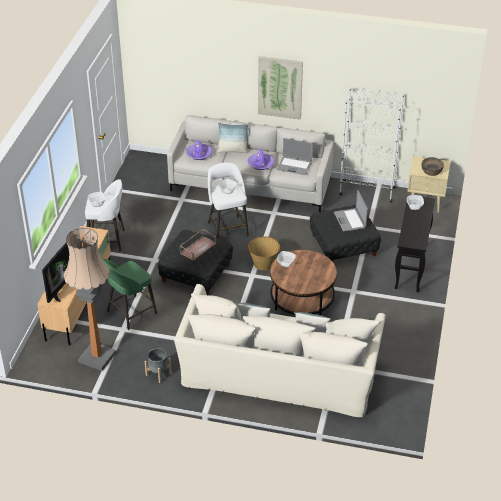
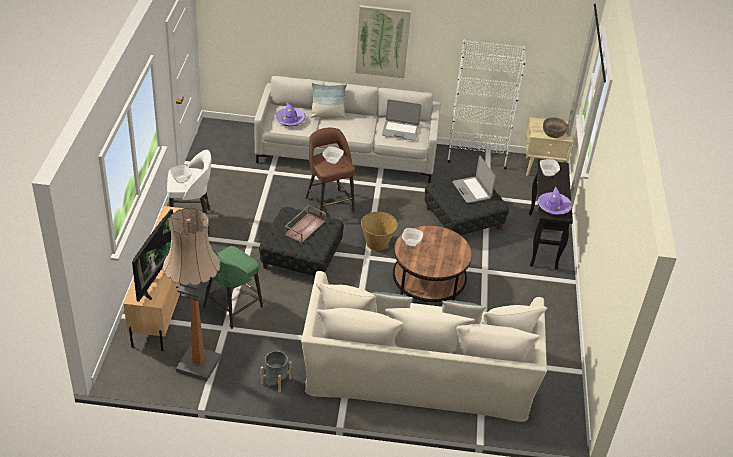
camera: 10 degrees left, 0 degrees up
white stool [208,162,249,239] -> brown stool [306,128,355,215]
purple hat [247,148,275,170] -> purple hat moved to [538,187,572,215]

